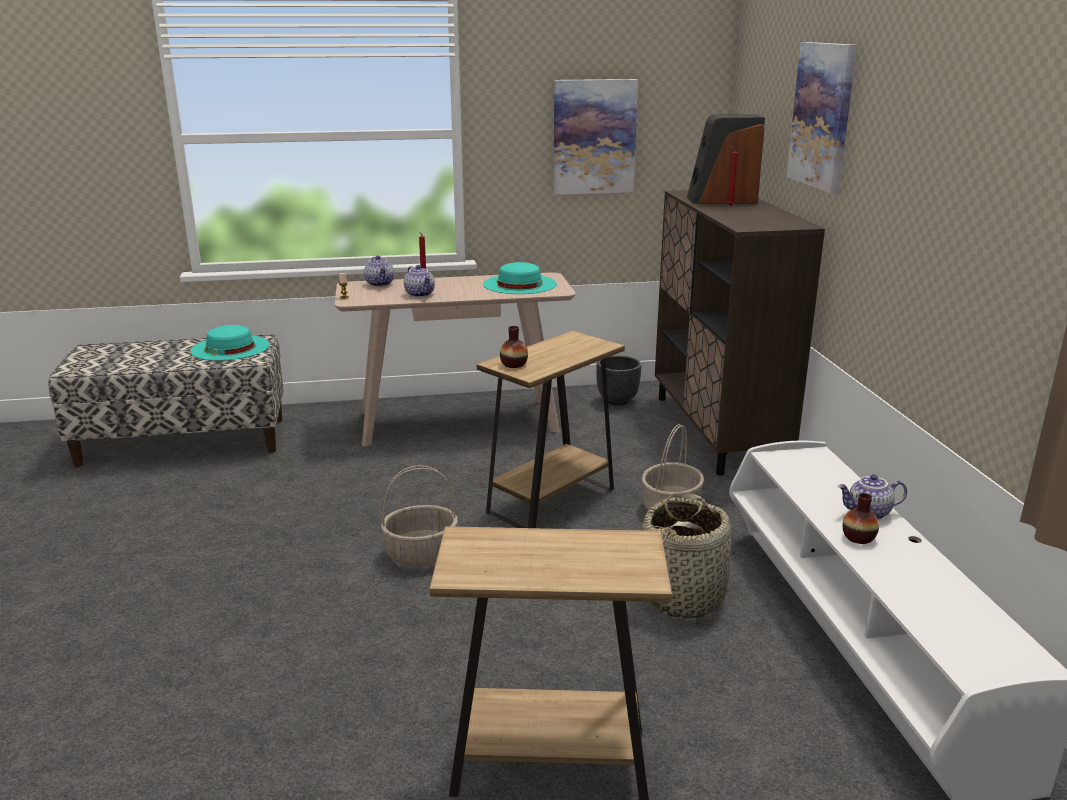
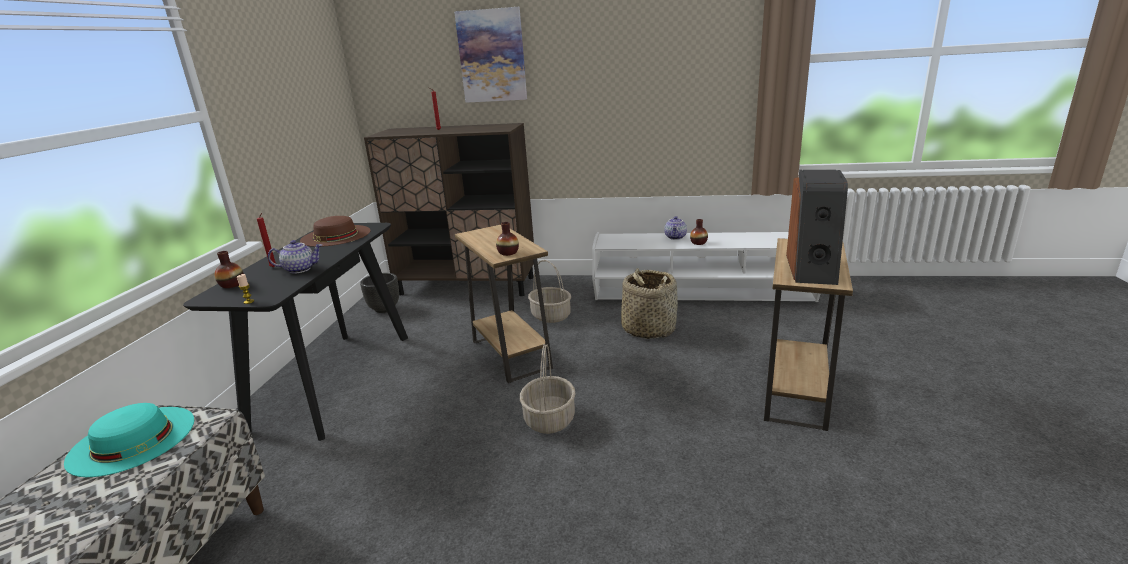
camera: 70 degrees left, 0 degrees up
beige console table [335,272,576,446] -> black console table [183,223,408,441]
teapot [364,256,394,287] -> vase [215,251,244,288]
turquoise hat [483,262,557,294] -> brown hat [300,216,371,247]
picture [553,79,638,195] -> none
speaker [687,114,765,204] -> speaker moved to [786,170,848,285]

